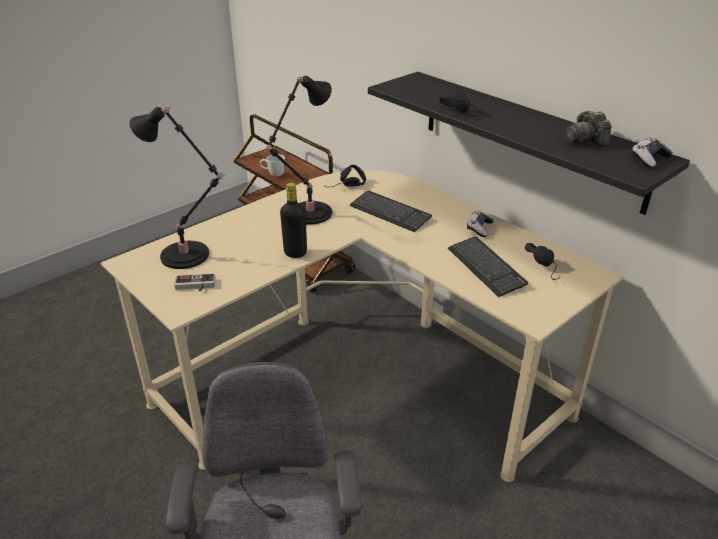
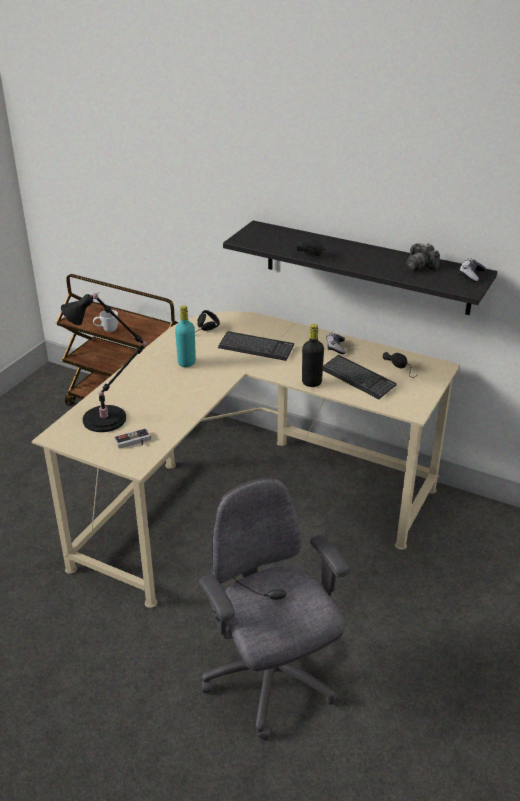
camera: 20 degrees left, 0 degrees up
black table lamp [266,76,332,225] -> turquoise bottle [175,305,196,367]
black bottle [280,183,307,258] -> black bottle moved to [302,324,324,387]

